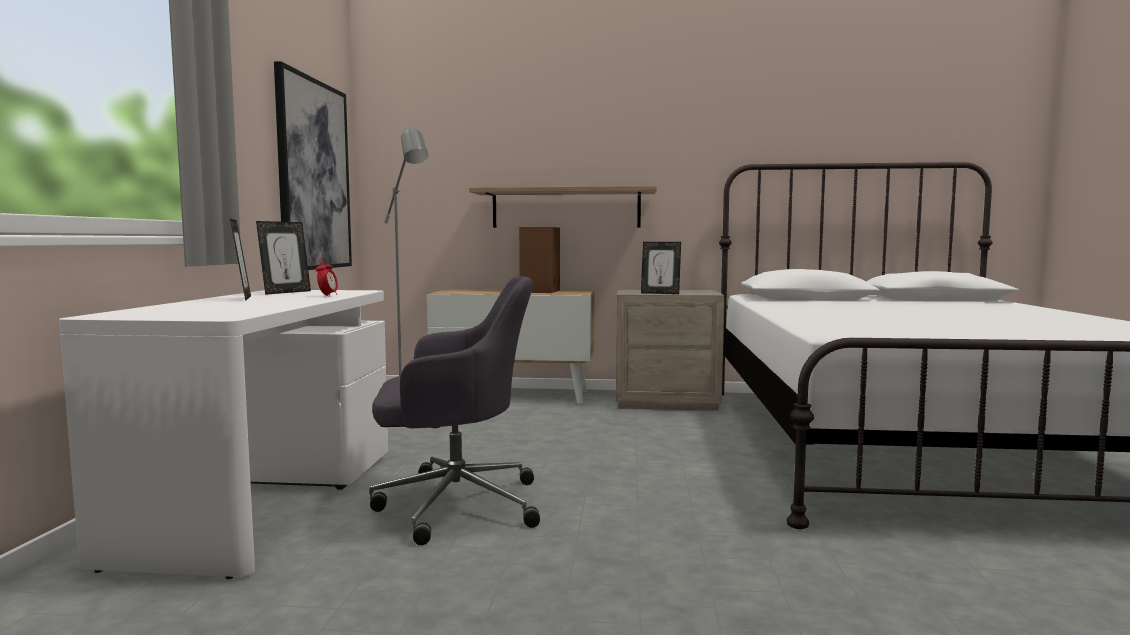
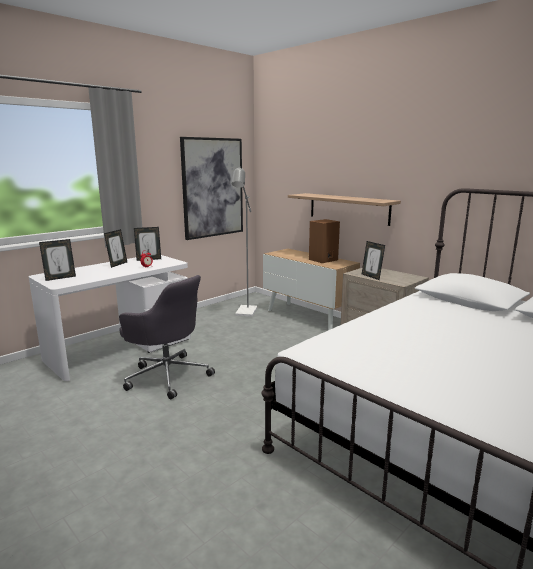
camera: 40 degrees right, 10 degrees up
none -> picture frame [39,239,76,281]

